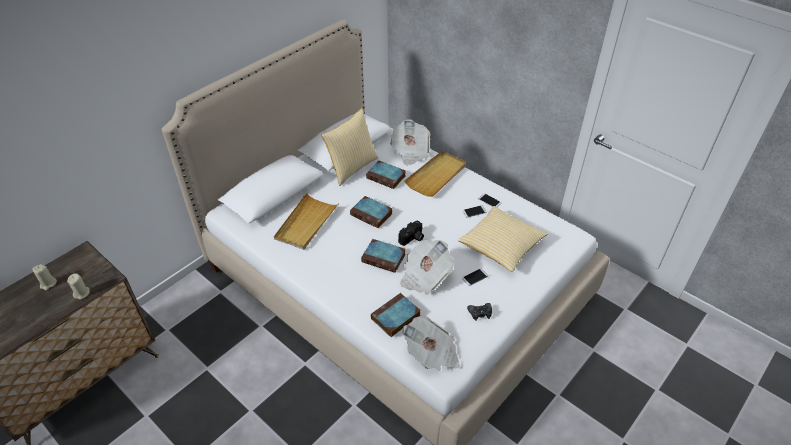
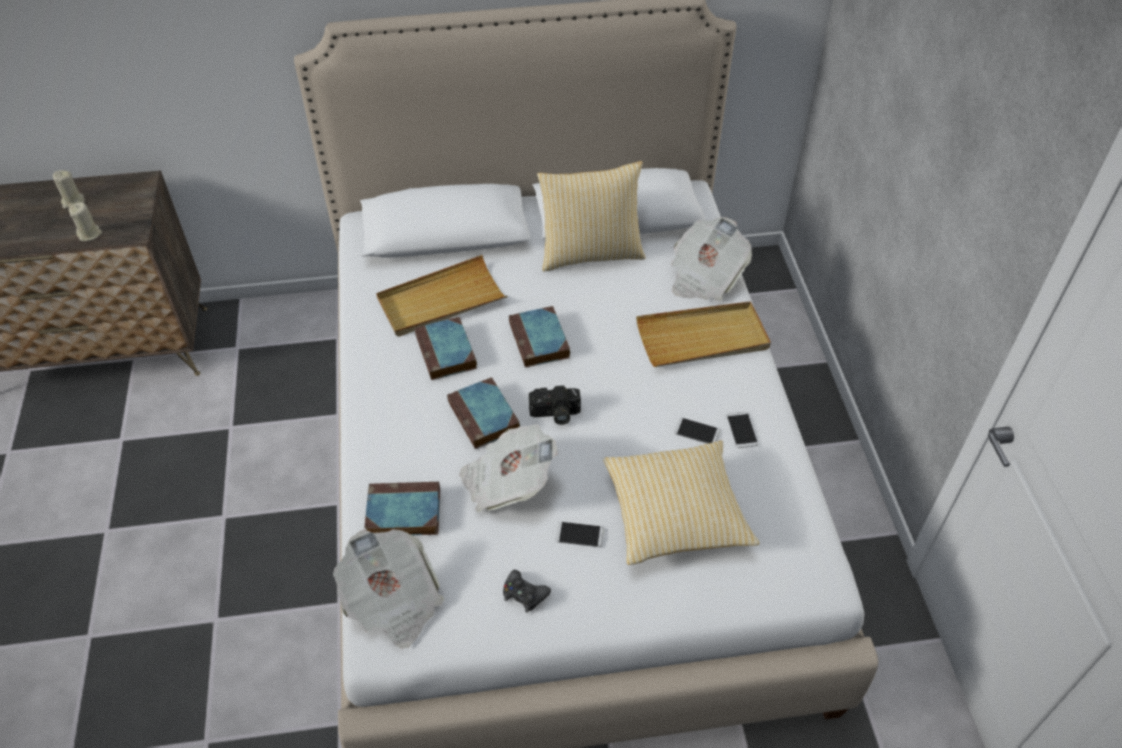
camera: 40 degrees right, 5 degrees up
book [366,161,406,189] -> book moved to [414,317,477,380]

